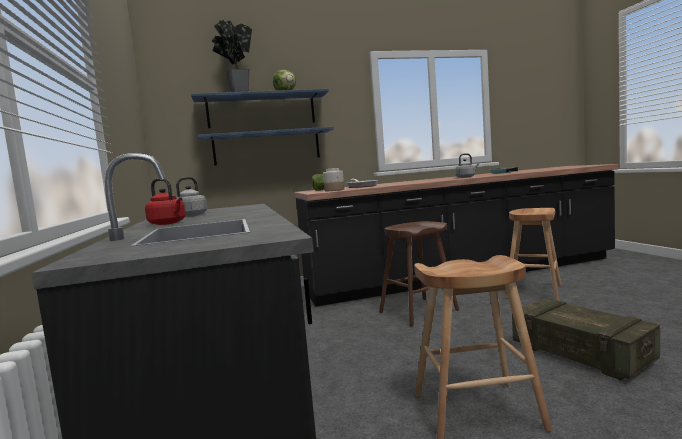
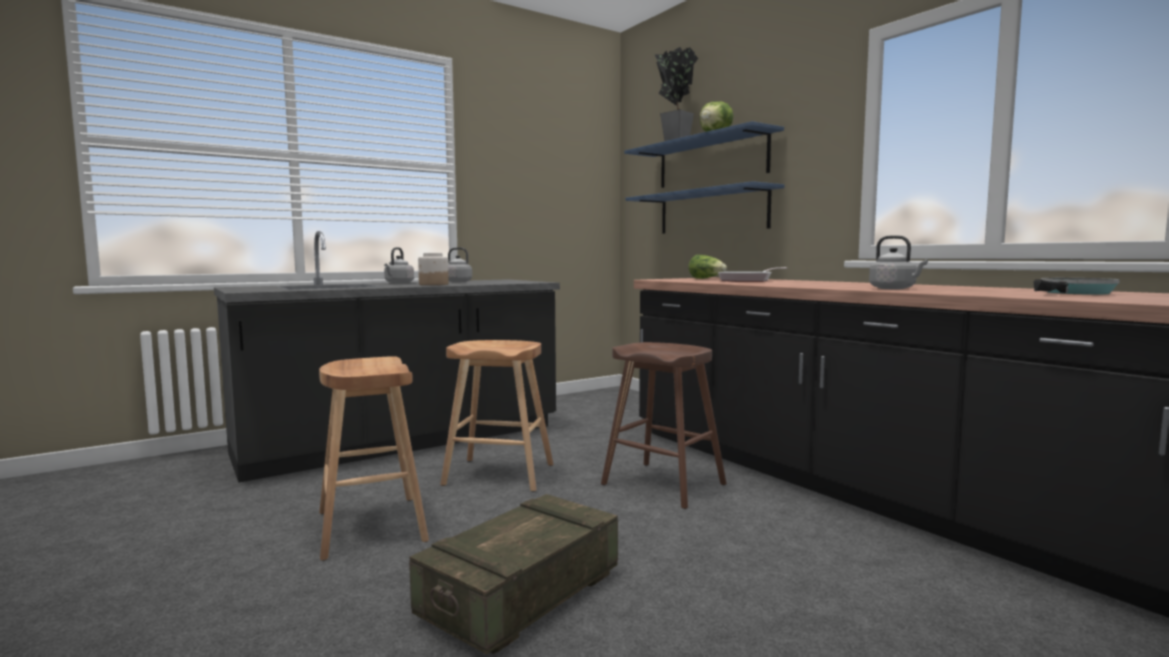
camera: 70 degrees right, 0 degrees up
red kettle [145,178,186,225] -> grey kettle [384,247,414,284]
jar [323,168,344,191] -> jar moved to [418,253,449,285]
brown stool [505,208,562,301] -> brown stool moved to [440,340,553,492]

